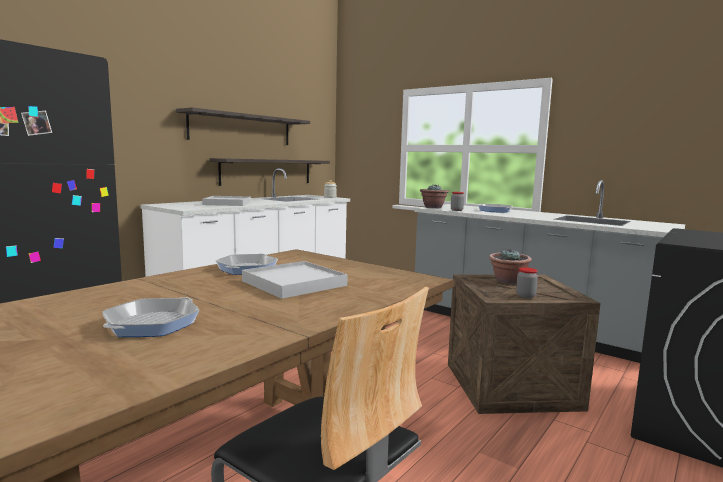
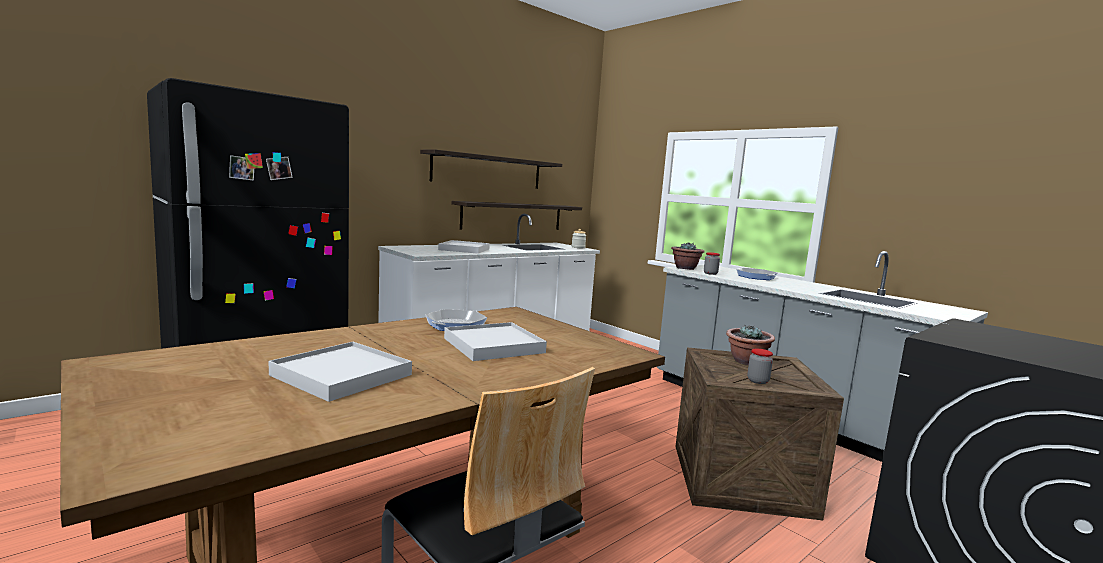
camera: 10 degrees right, 0 degrees up
frying pan [102,297,199,337] -> white tray [269,342,412,402]

